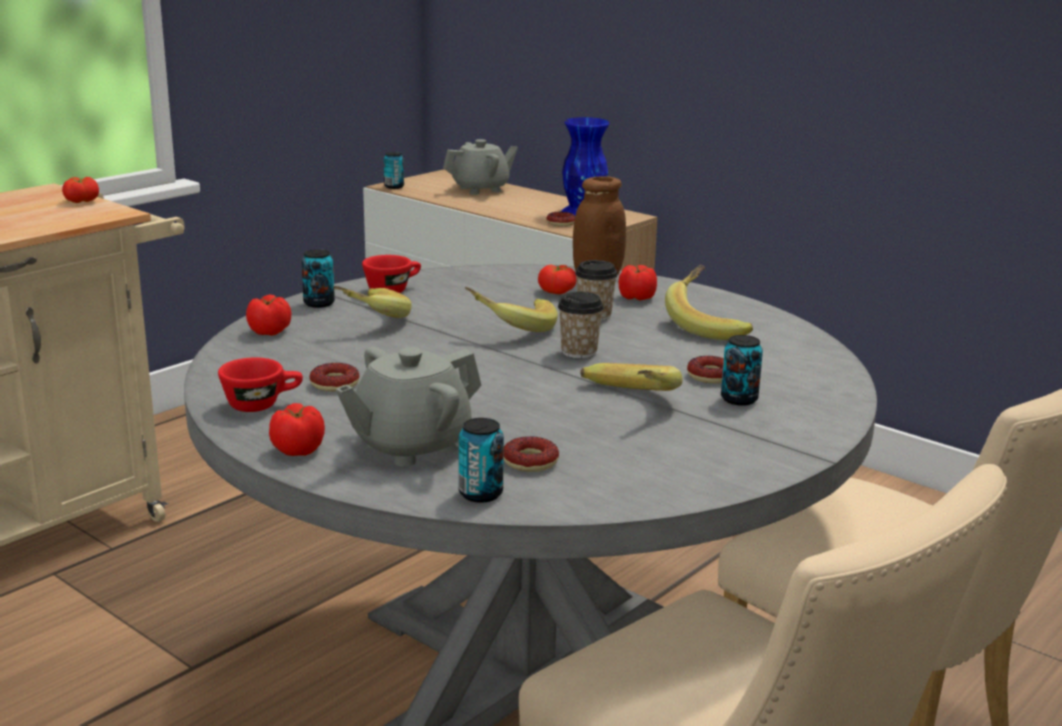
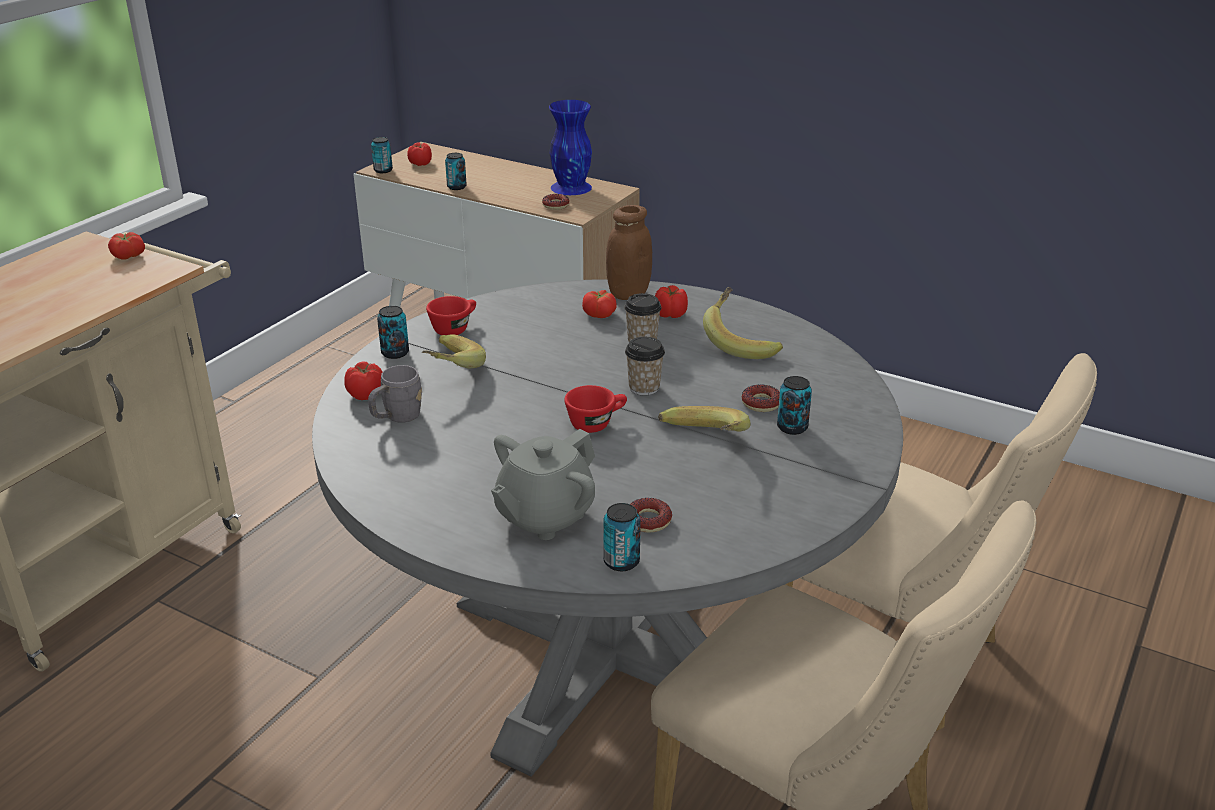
camera: 10 degrees left, 10 degrees up
red cup [218,358,303,412] -> red cup moved to [564,385,627,433]
tomato [269,403,325,456] -> tomato moved to [407,143,432,166]
donut [309,363,359,392] -> none
grey teapot [443,139,518,194] -> none
banana [465,287,558,332] -> none
none -> grey mug [368,365,422,423]
none -> can [445,153,467,190]

